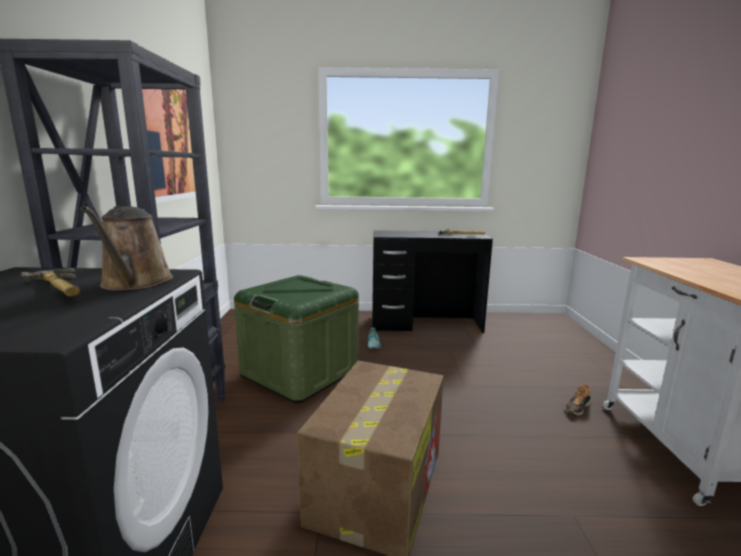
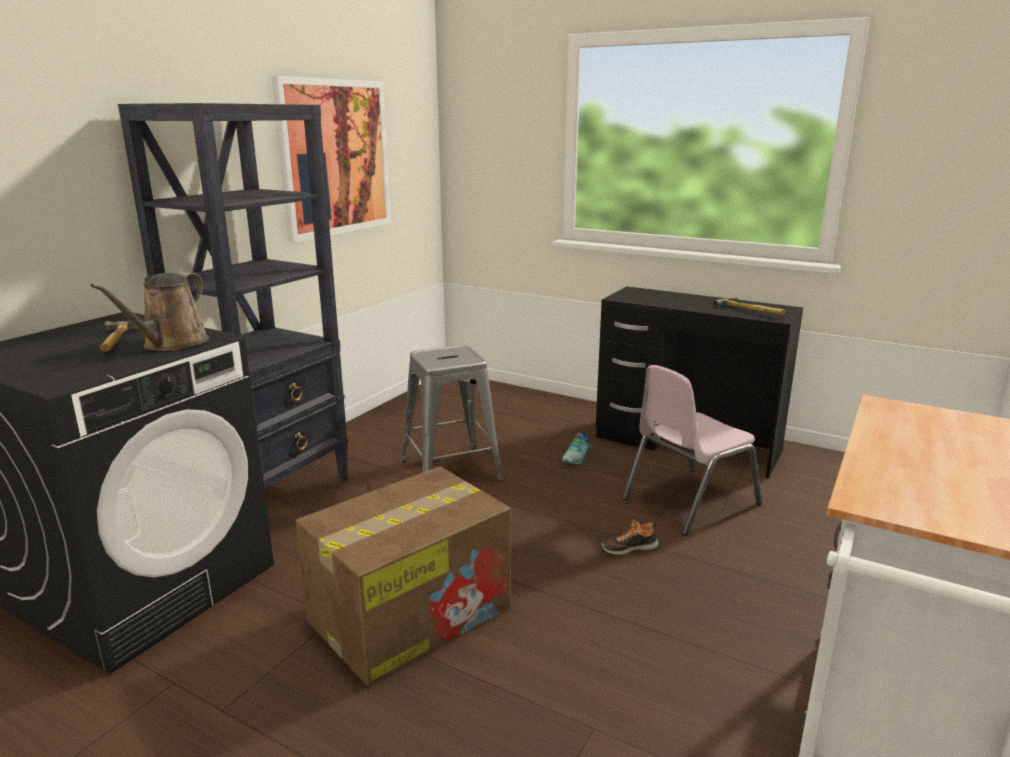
camera: 30 degrees right, 5 degrees up
green storage box [234,275,359,403] -> grey stool [401,345,503,481]
shoe [565,385,592,415] -> shoe moved to [601,520,659,555]
none -> pink chair [622,365,762,536]

